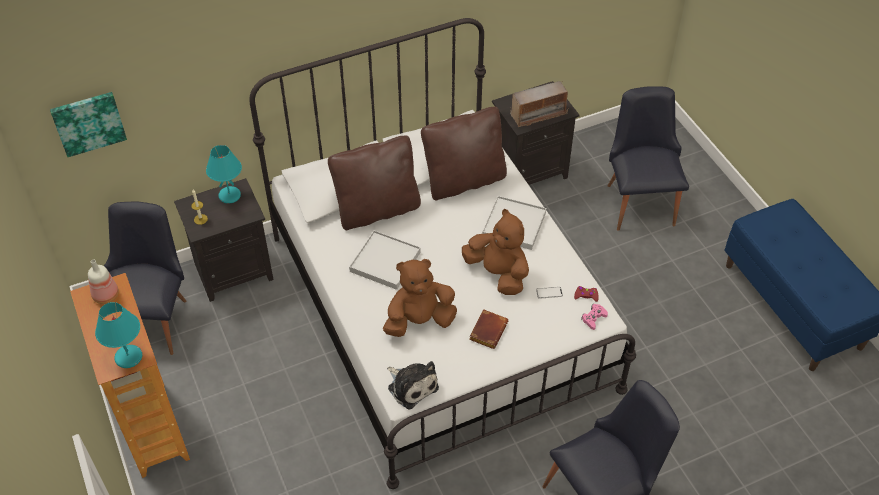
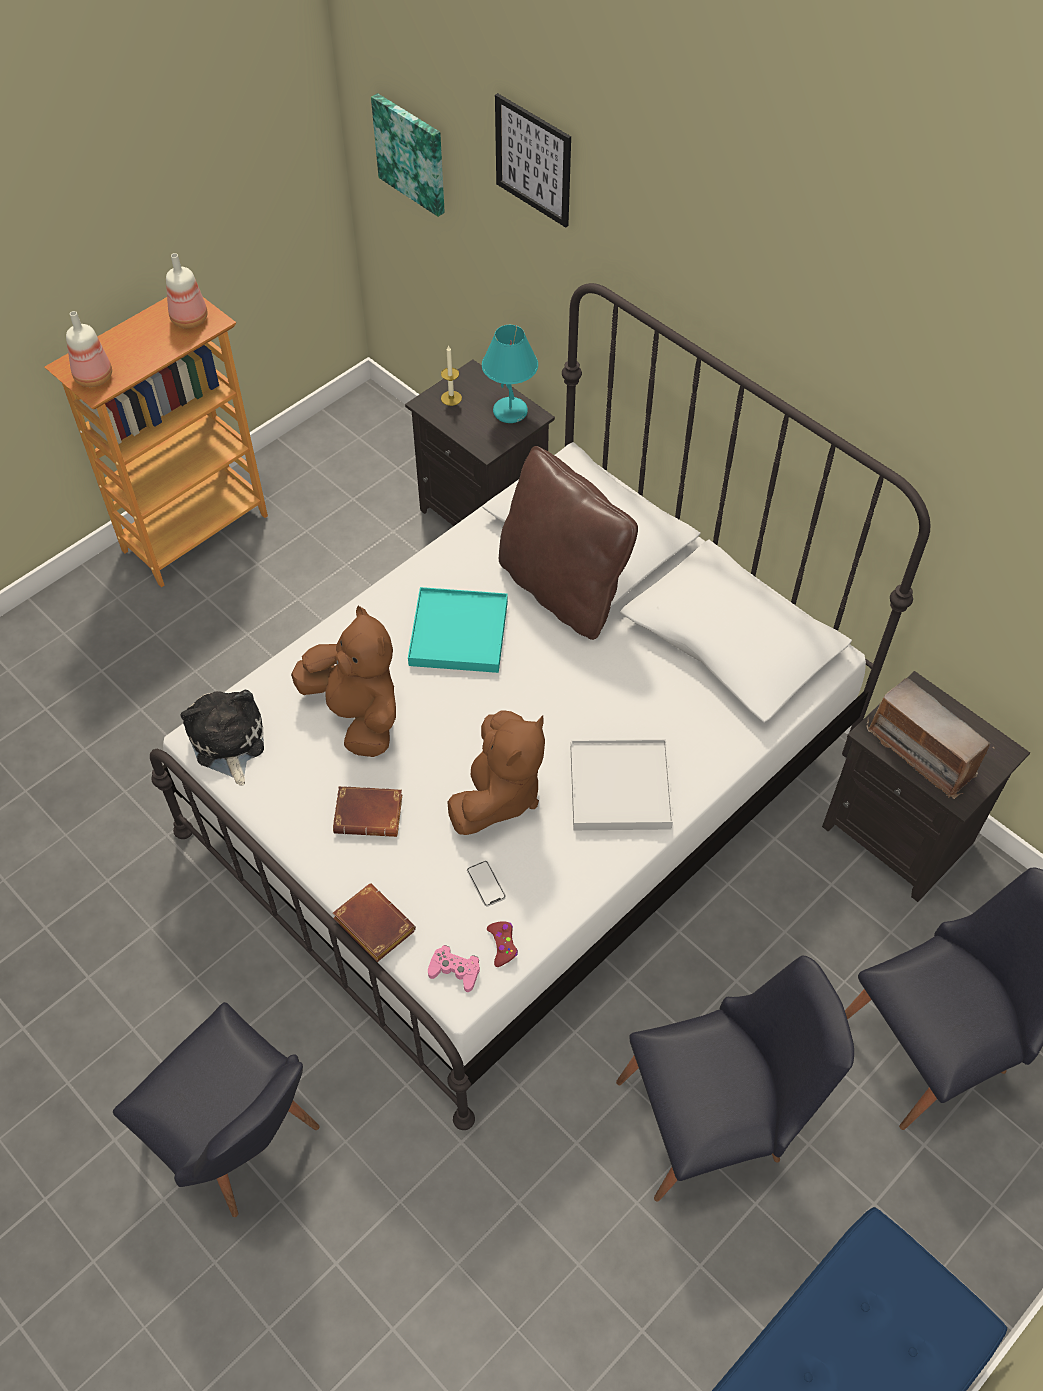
camera: 70 degrees right, 5 degrees up
turquoise table lamp [95,302,142,368] -> bottle [66,311,112,387]
black chair [104,201,186,355] -> black chair moved to [616,955,854,1202]
white tray [349,230,421,290] -> turquoise tray [408,587,508,673]
plush toy [387,361,439,410] -> plush toy turned 135 degrees clockwise [180,690,264,786]
brown pillow [421,107,507,201] -> none
none -> brown book [333,883,416,962]
none -> picture [495,93,571,228]

